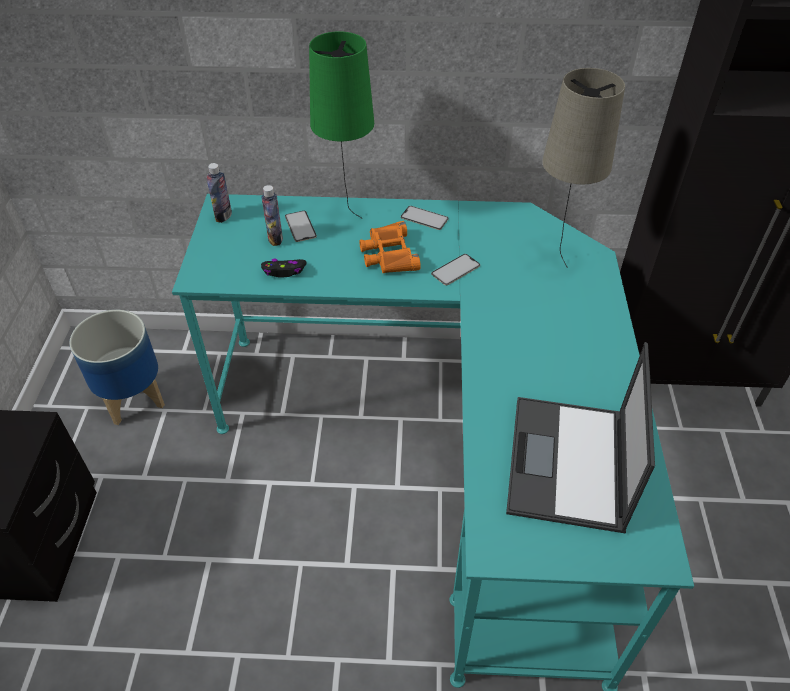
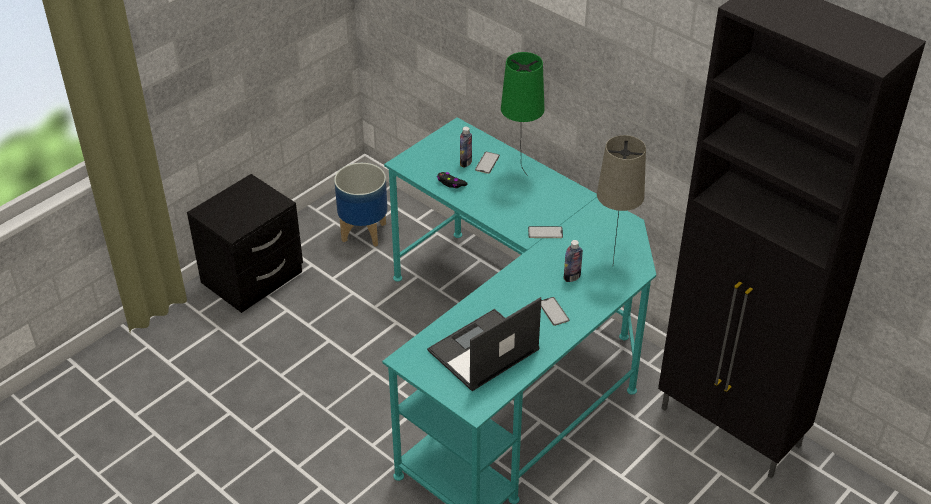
camera: 40 degrees right, 5 degrees down
bottle [207,163,232,223] -> bottle moved to [564,240,583,282]
orange binoculars [359,221,421,273] -> none
phone [401,206,449,230] -> phone moved to [541,297,569,326]

